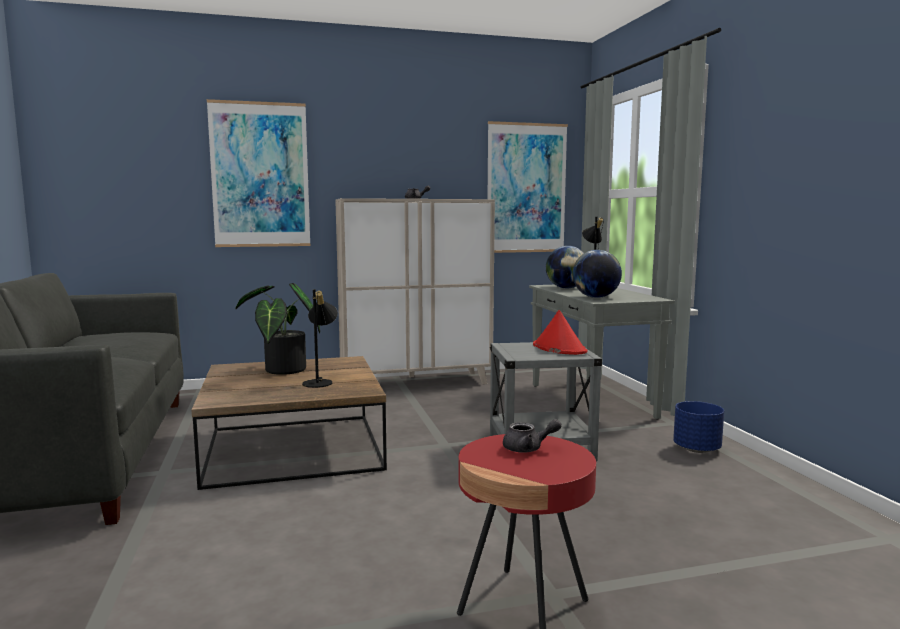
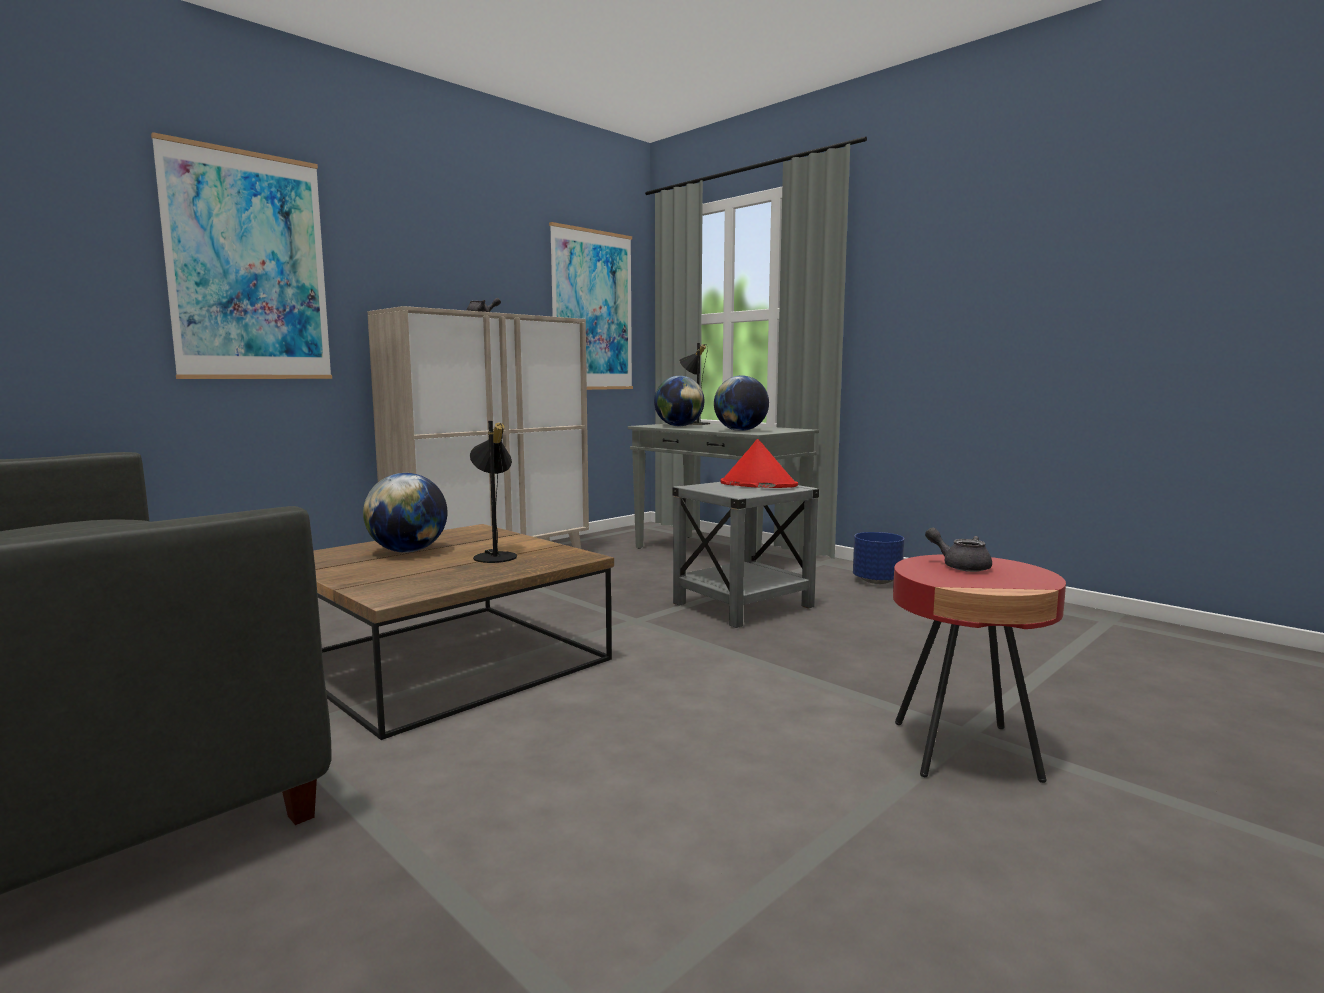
camera: 30 degrees left, 0 degrees up
potted plant [236,283,320,375] -> globe [363,473,447,553]
grey teapot [503,419,562,453] -> grey teapot turned 105 degrees counterclockwise [925,528,992,572]

